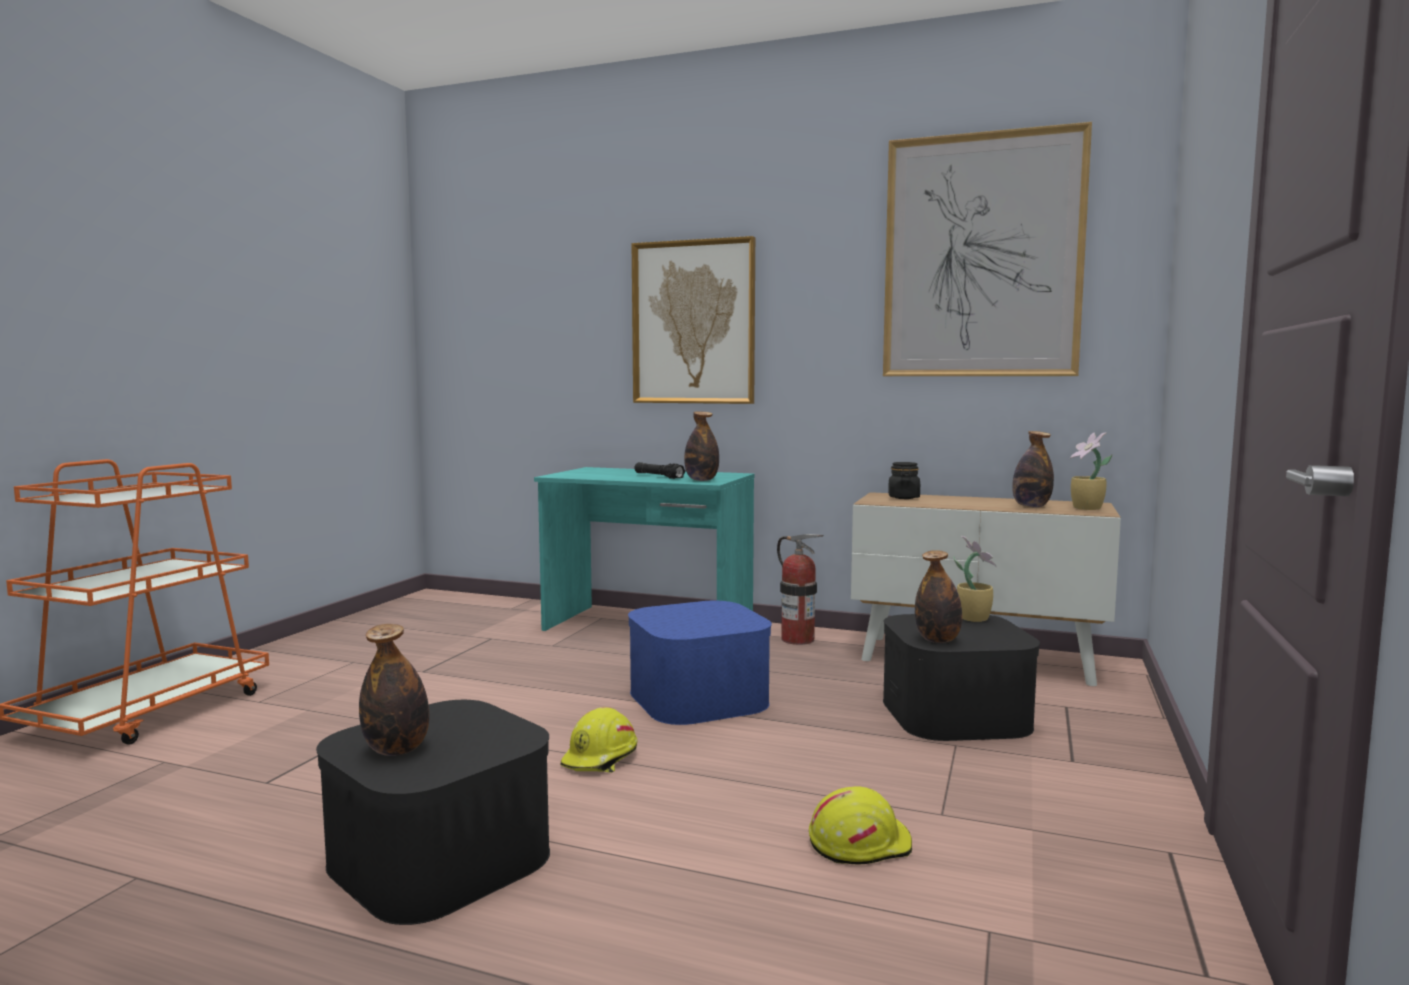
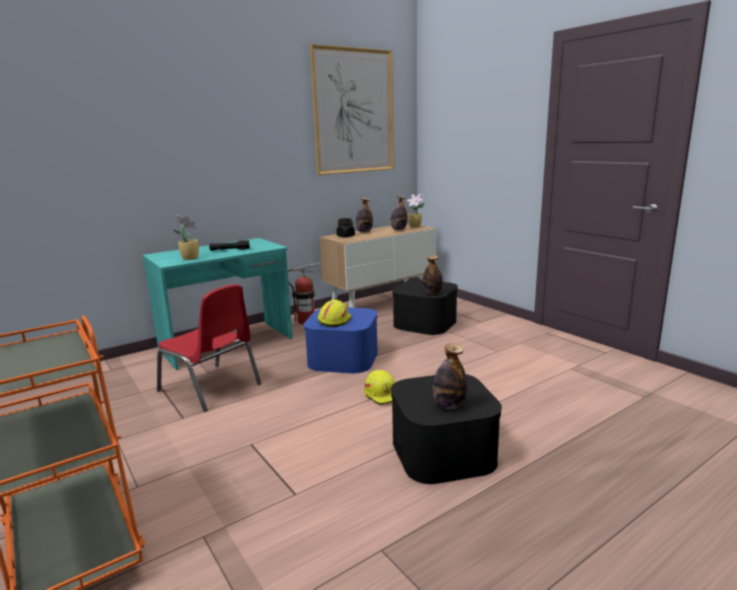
camera: 55 degrees left, 10 degrees up
picture [632,236,755,404] -> none
bottle [684,411,719,481] -> bottle moved to [356,198,373,233]
yellow hard hat [809,786,912,865] -> yellow hard hat moved to [318,300,352,327]
potted plant [953,536,997,622] -> potted plant moved to [172,215,199,260]
none -> red chair [157,284,261,412]

